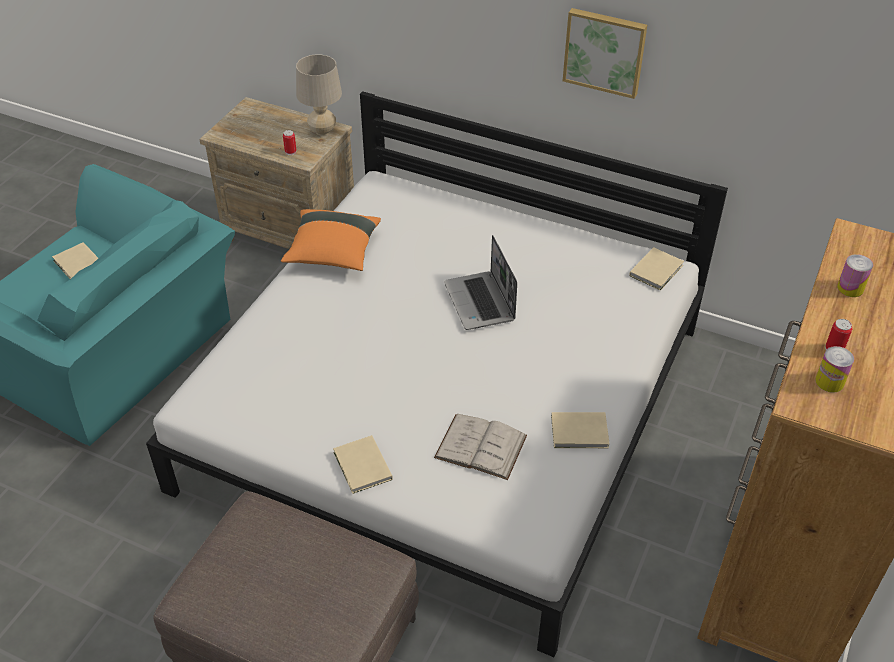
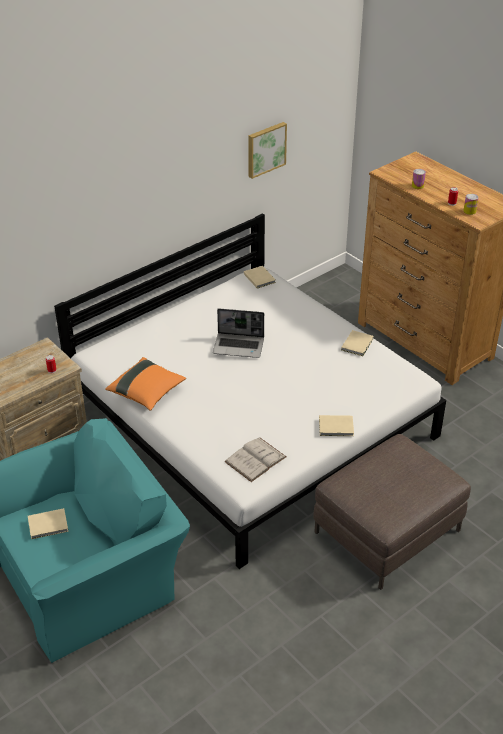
camera: 65 degrees left, 5 degrees down
beige table lamp [296,54,342,135] -> none
white book [434,414,527,480] -> white book moved to [225,438,286,482]
picture [563,8,647,99] -> picture moved to [248,122,287,179]

